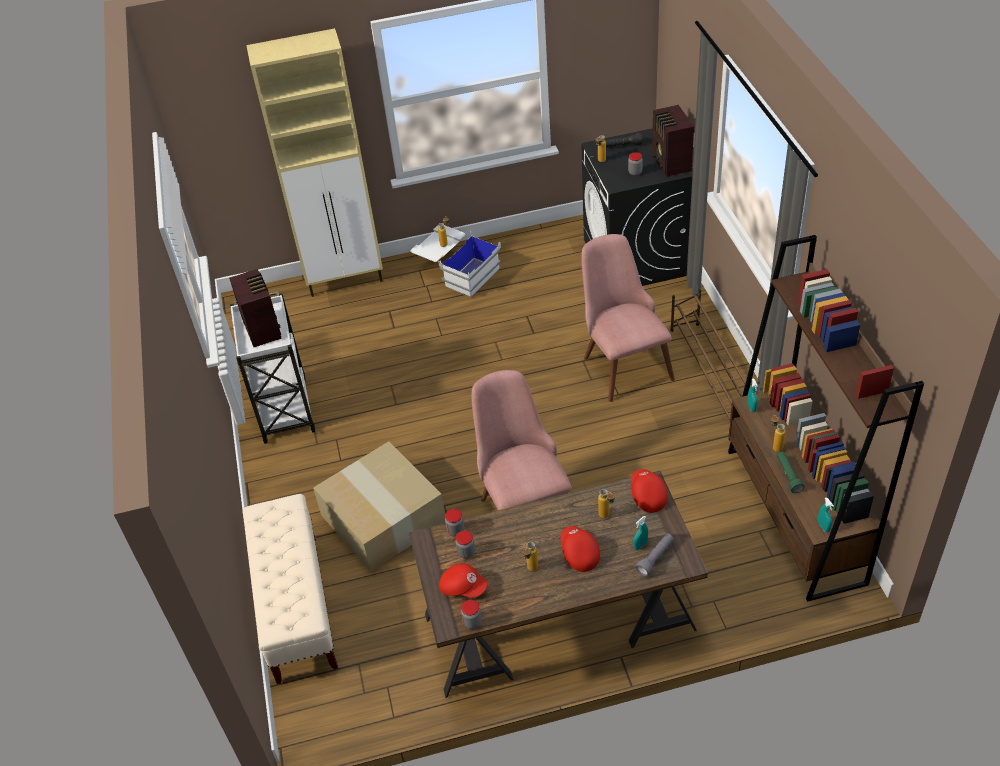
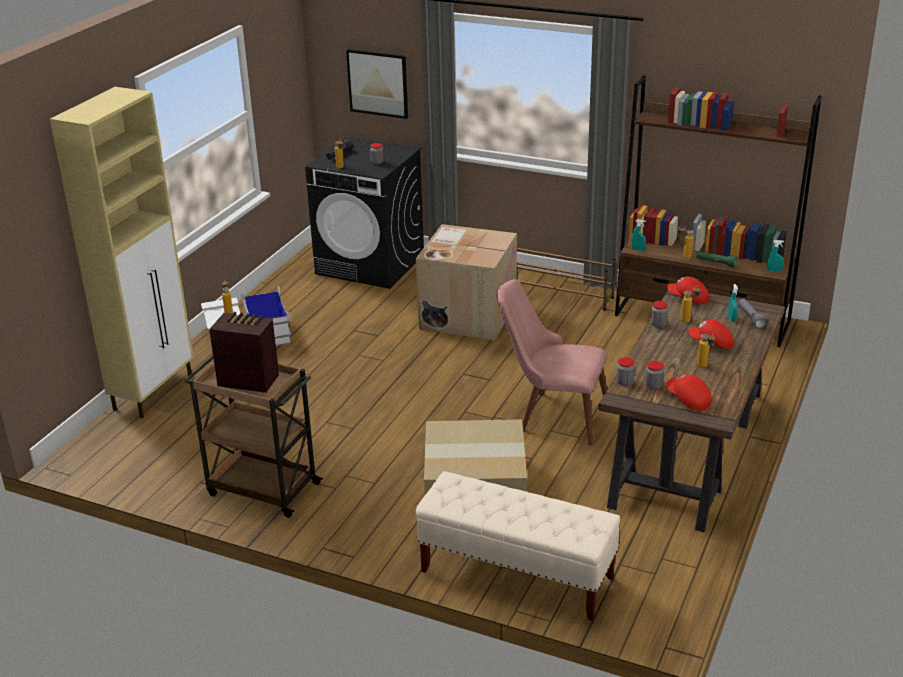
camera: 55 degrees left, 15 degrees down
white cart [230,291,315,444] -> brown cart [185,356,323,518]
red cap [439,563,487,598] -> red cap turned 105 degrees counterclockwise [666,374,712,411]
jar [461,600,482,629] -> jar moved to [651,301,668,327]
pink chair [581,234,675,402] -> cardboard box [416,224,517,340]
radio [652,105,694,177] -> none
none -> picture [346,49,408,119]

